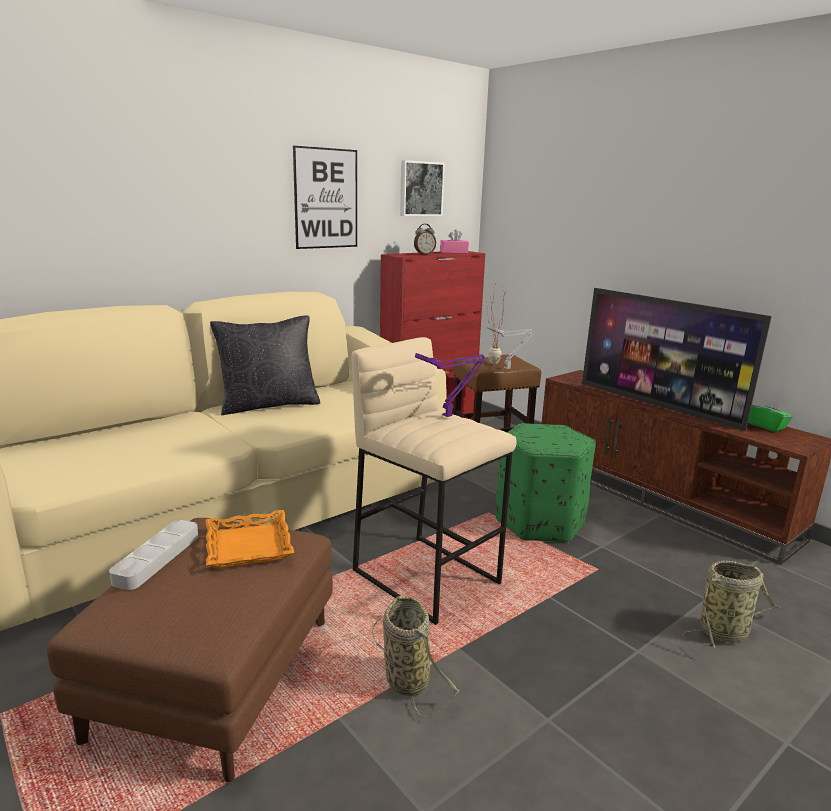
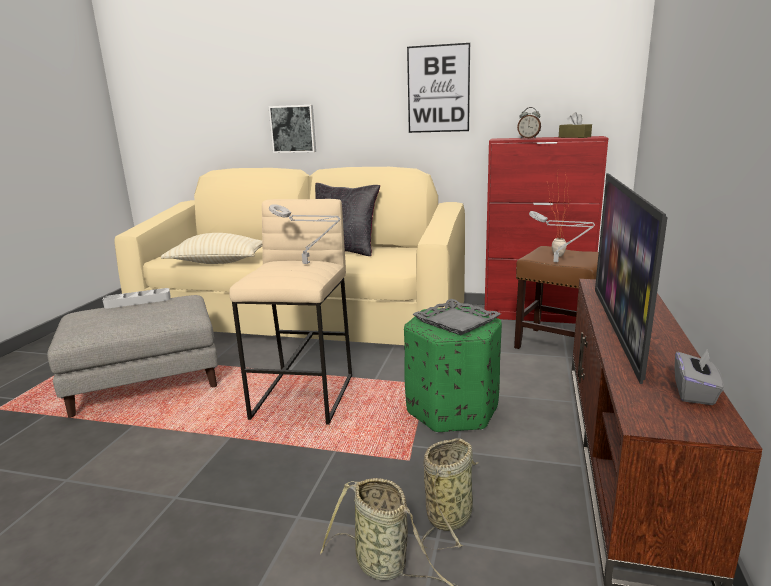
camera: 55 degrees right, 0 degrees up
brown ottoman [47,518,333,782] -> grey ottoman [47,295,218,418]
orange tray [206,510,294,568] -> none
basket [372,596,460,718] -> basket moved to [421,438,478,550]
picture [400,160,445,216] -> picture moved to [268,105,316,153]
purple table lamp [415,353,486,417] -> grey table lamp [269,204,340,264]
pink tissue box [440,229,469,253] -> brown tissue box [559,112,592,138]
green tissue box [748,397,793,432] -> grey tissue box [675,348,724,405]
none -> beige pillow [161,233,262,264]
none -> grey tray [413,299,501,335]

